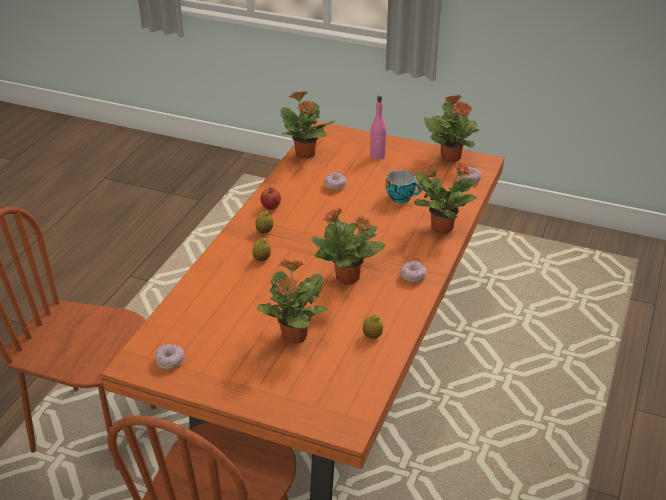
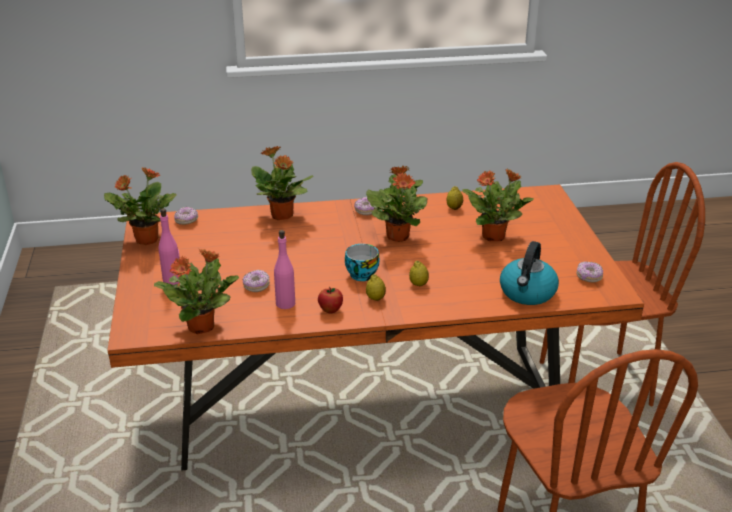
camera: 120 degrees left, 5 degrees down
cup [386,170,421,203] -> cup moved to [345,244,380,281]
none -> pink bottle [274,230,295,309]
none -> kettle [500,241,559,305]

